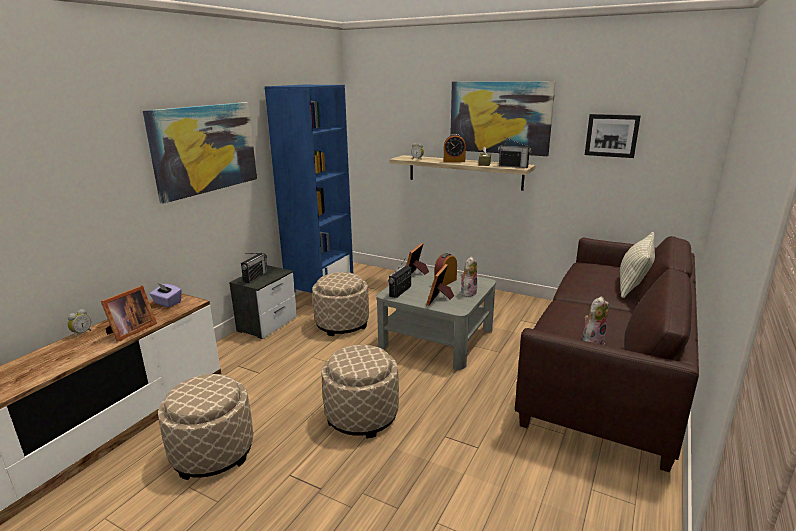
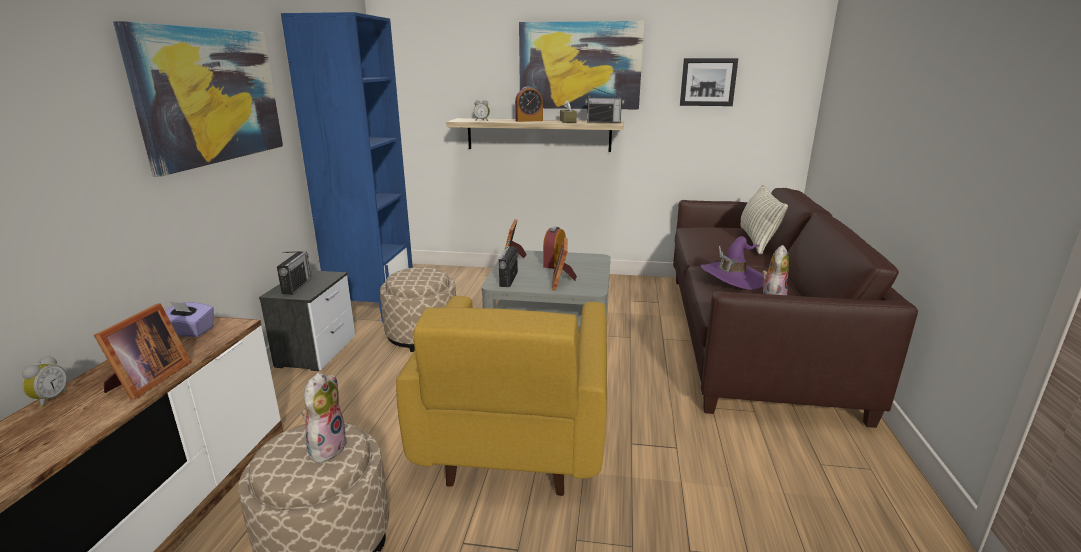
camera: 20 degrees left, 0 degrees up
beige ottoman [321,345,399,439] -> yellow armchair [396,296,607,496]
plush toy [461,256,477,297] -> plush toy moved to [302,372,348,463]
none -> purple hat [700,236,764,290]

